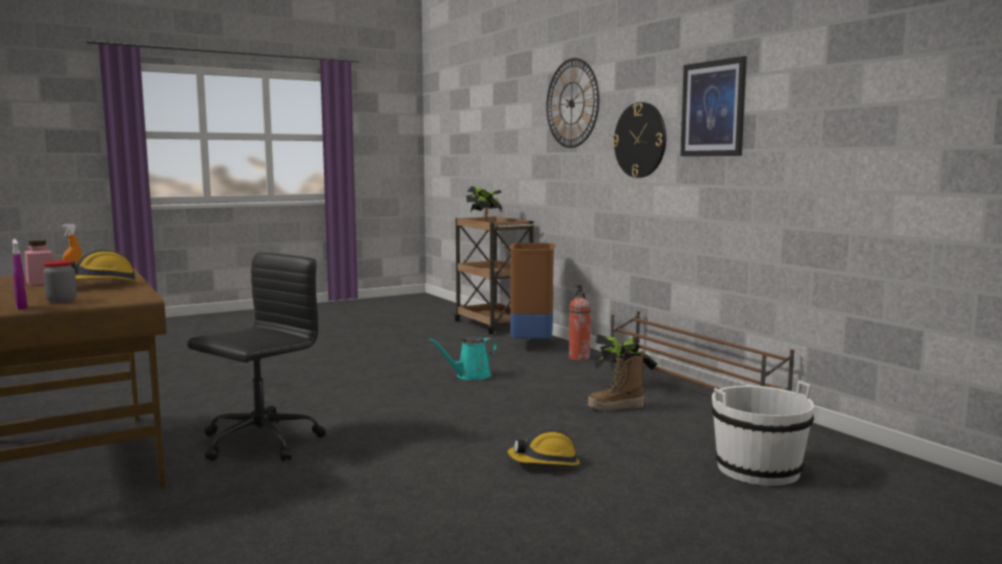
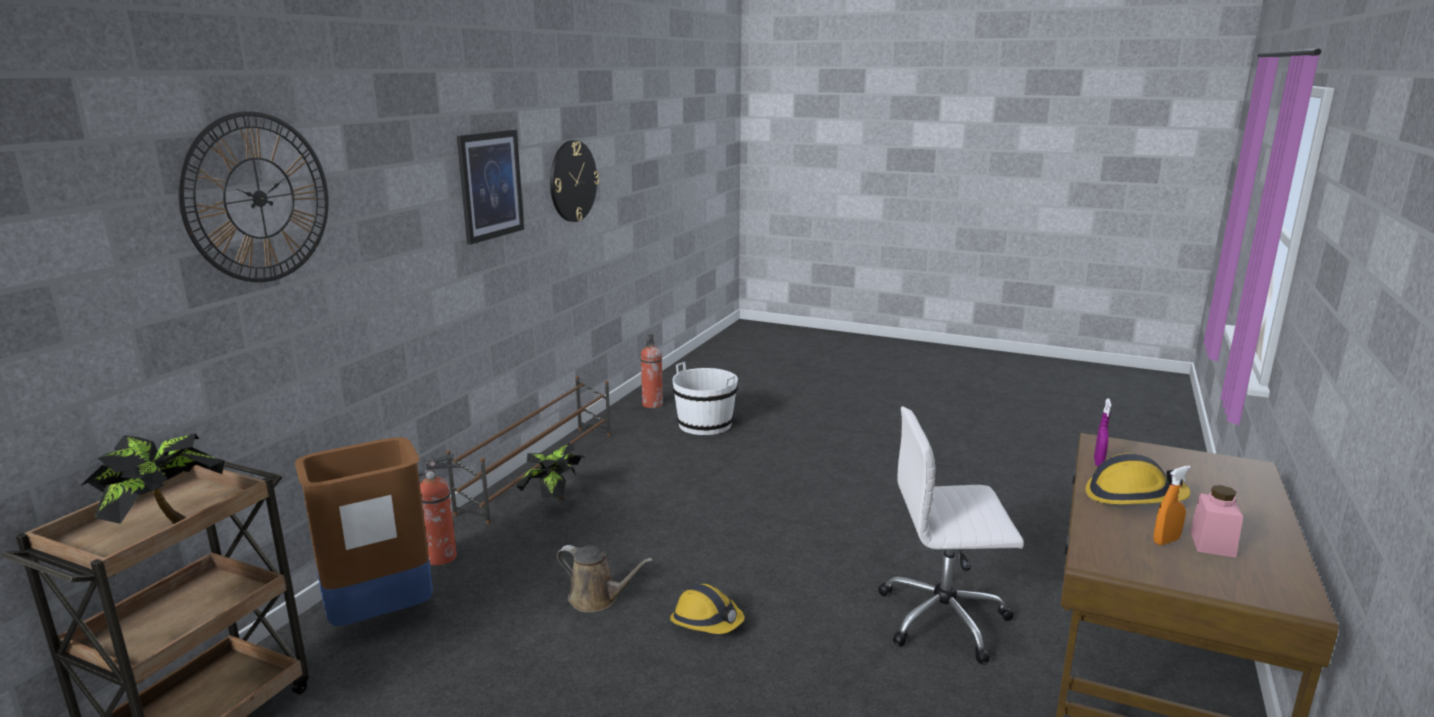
camera: 125 degrees left, 10 degrees up
purple spray bottle [12,239,27,310] -> purple spray bottle moved to [1094,398,1111,466]
jar [43,260,77,303] -> none
black office chair [188,252,326,462] -> white office chair [878,406,1024,664]
turquoise watering can [429,337,497,380] -> brown watering can [557,545,653,613]
hard hat [508,428,580,465] -> hard hat moved to [670,584,745,634]
boot [588,350,645,411] -> none
wall clock [612,102,666,178] -> wall clock moved to [550,140,599,222]
none -> fire extinguisher [641,335,663,408]

